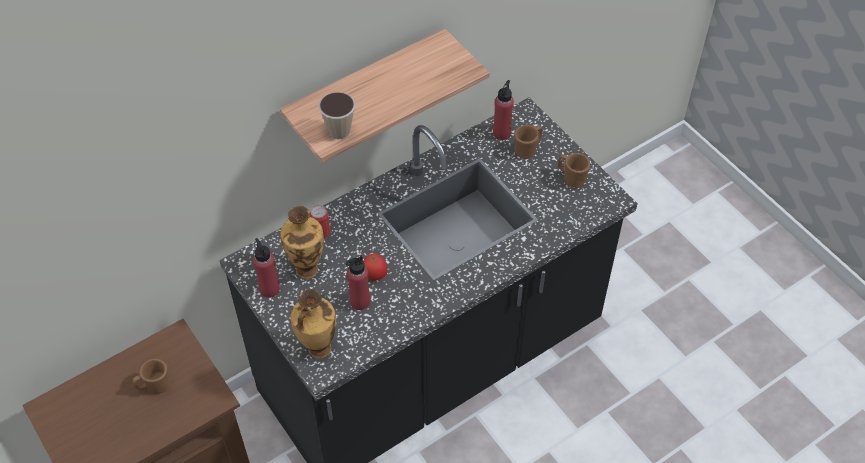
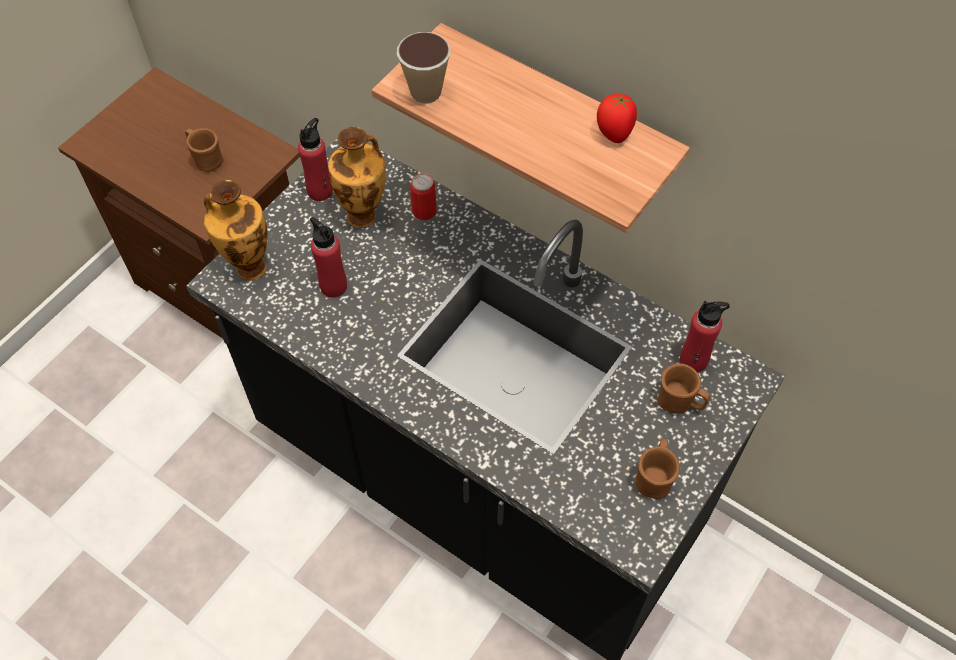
camera: 70 degrees right, 5 degrees up
tomato [363,253,387,280] -> tomato moved to [597,94,637,143]

